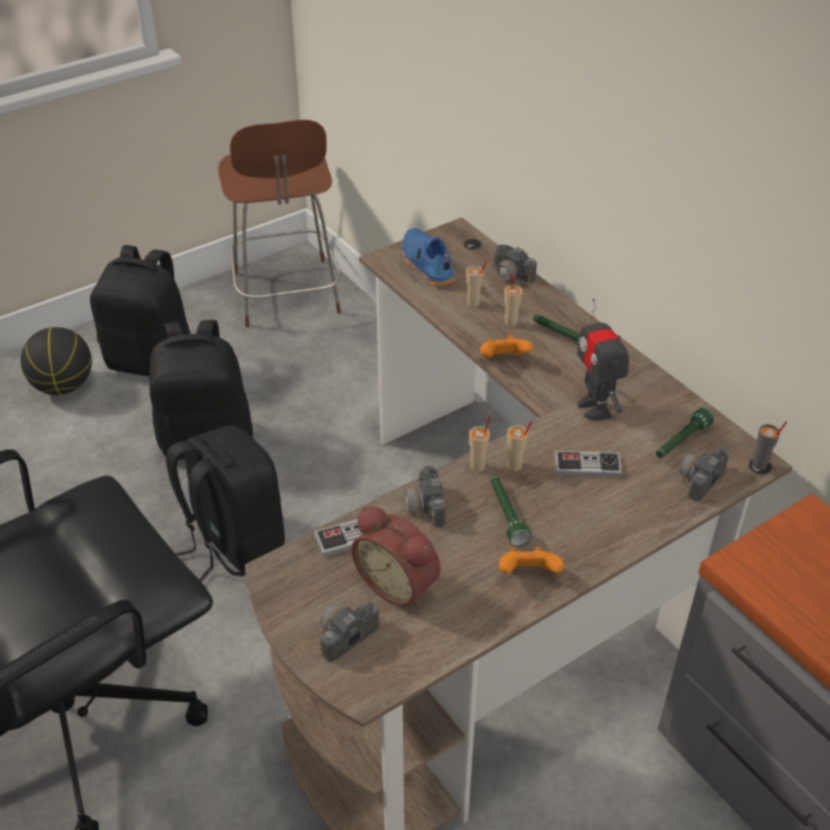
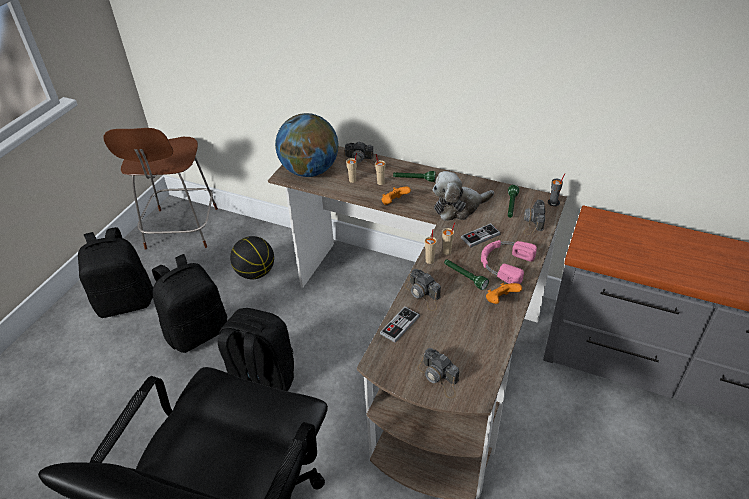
camera: 30 degrees left, 0 degrees up
basketball [21,327,92,395] -> basketball moved to [230,236,274,279]
brown chair [218,120,341,327] -> brown chair turned 45 degrees clockwise [103,128,218,250]
camera [295,601,379,662] -> camera turned 60 degrees counterclockwise [417,348,459,399]
alarm clock [351,506,441,608] -> none
blue shoe [402,228,455,286] -> globe [275,113,338,177]
toy robot [577,299,629,421] -> plush toy [433,171,494,221]
none -> pink headphones [481,240,537,284]

